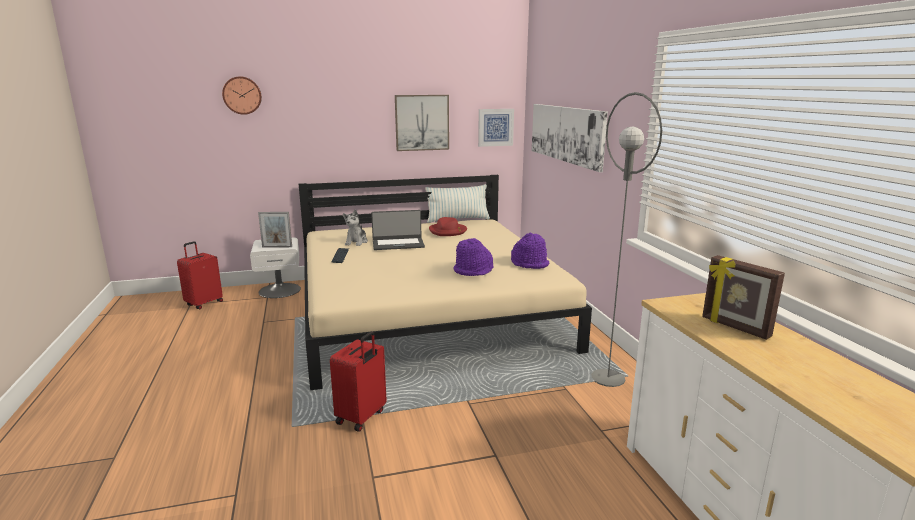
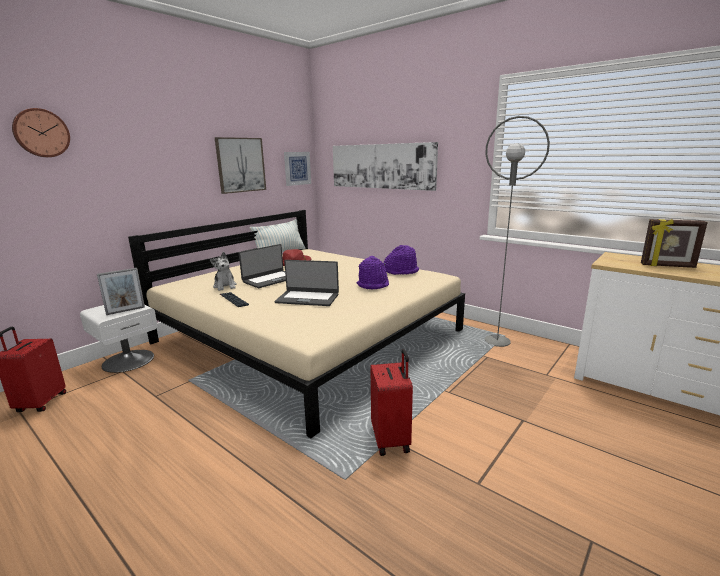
camera: 35 degrees left, 0 degrees up
none -> laptop [275,260,339,306]

